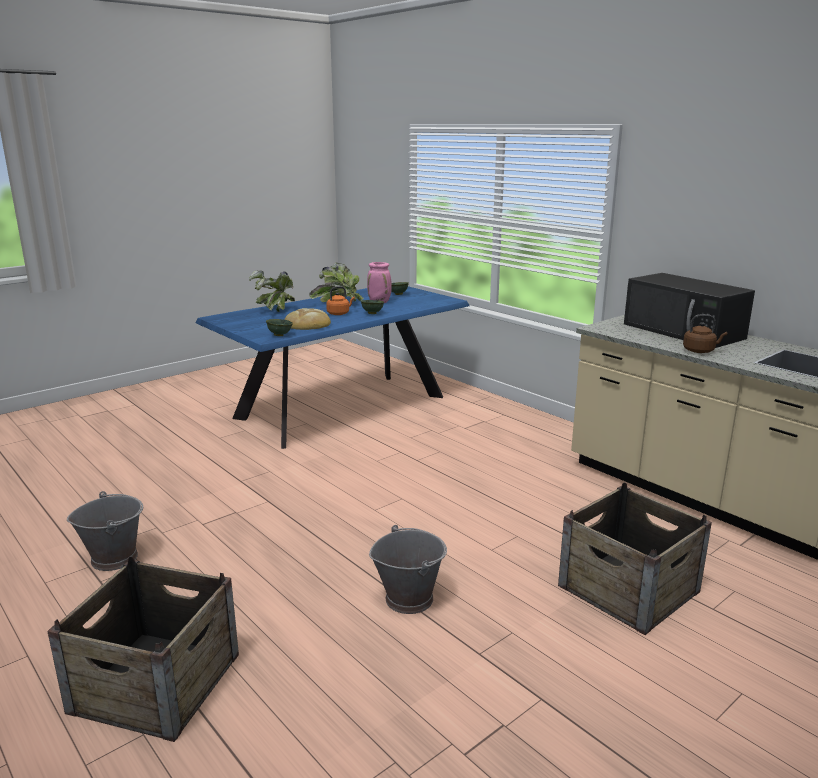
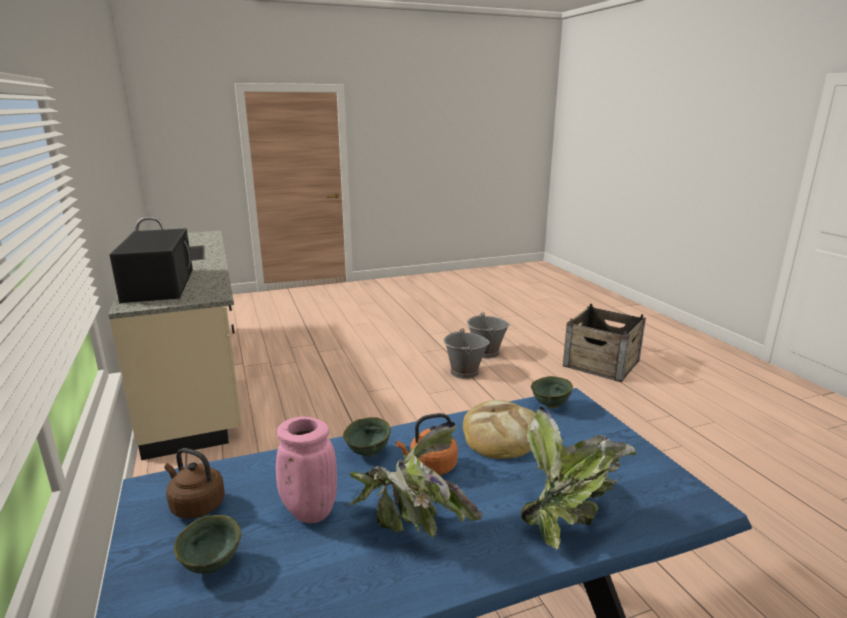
camera: 160 degrees left, 0 degrees up
grey bucket [67,491,143,571] -> grey bucket moved to [467,312,510,358]
crate [558,482,712,635] -> none
brown kettle [683,314,727,353] -> brown kettle moved to [165,448,225,518]

